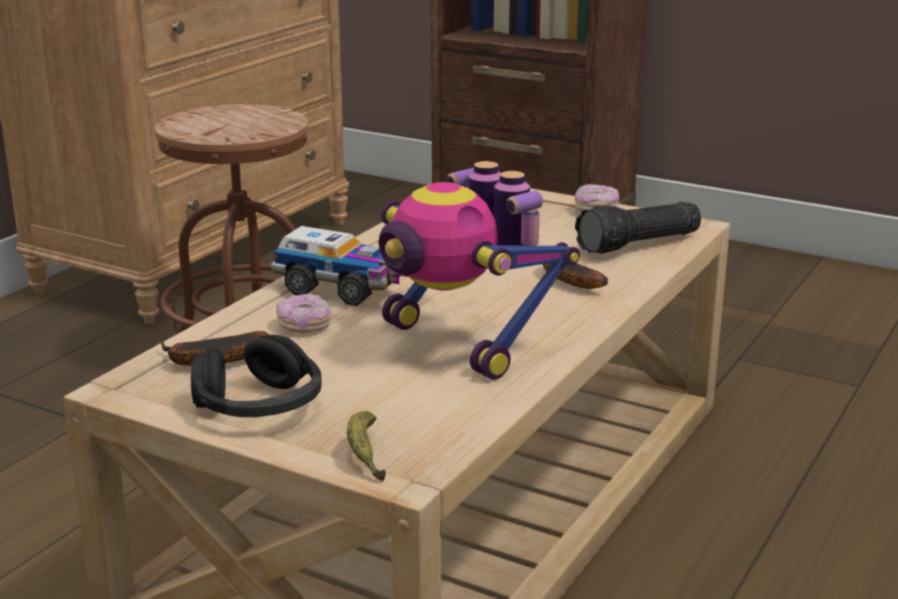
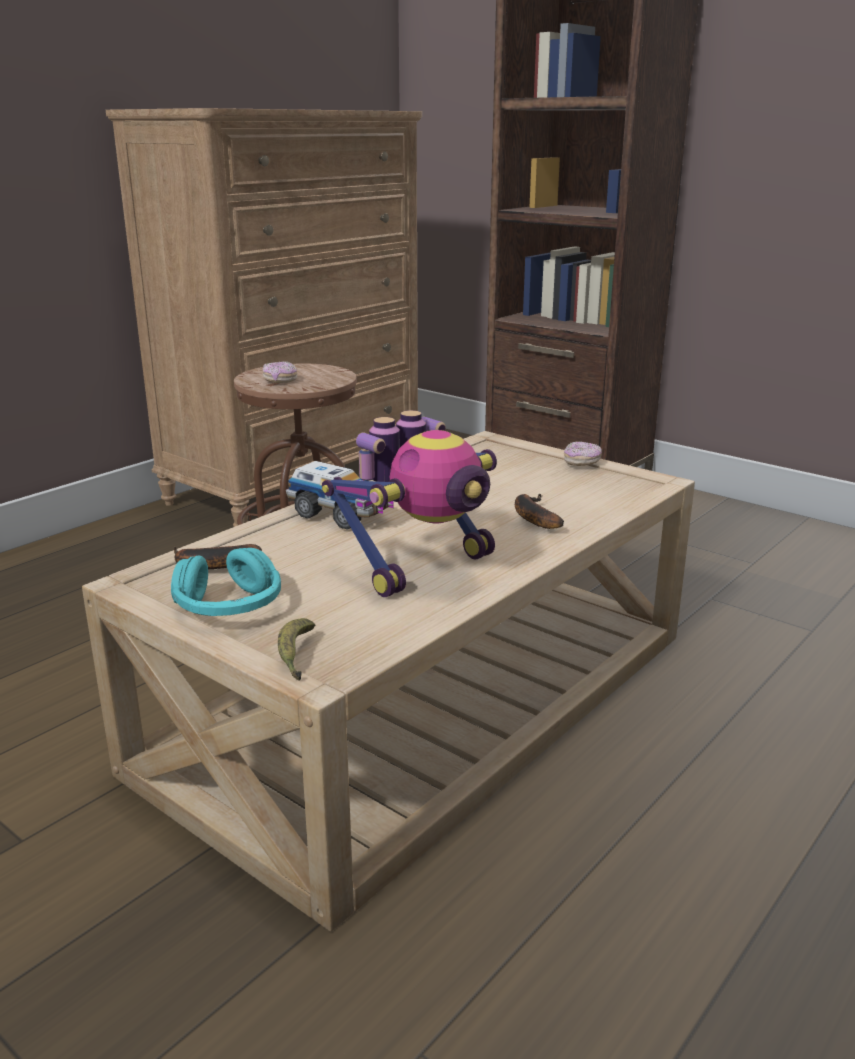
camera: 10 degrees right, 0 degrees up
black headphones [191,335,321,417] -> turquoise headphones [171,548,281,616]
donut [276,293,332,333] -> donut moved to [263,361,298,383]
toy robot [379,161,580,380] -> toy robot turned 105 degrees counterclockwise [322,410,497,597]
flashlight [575,202,701,254] -> none

